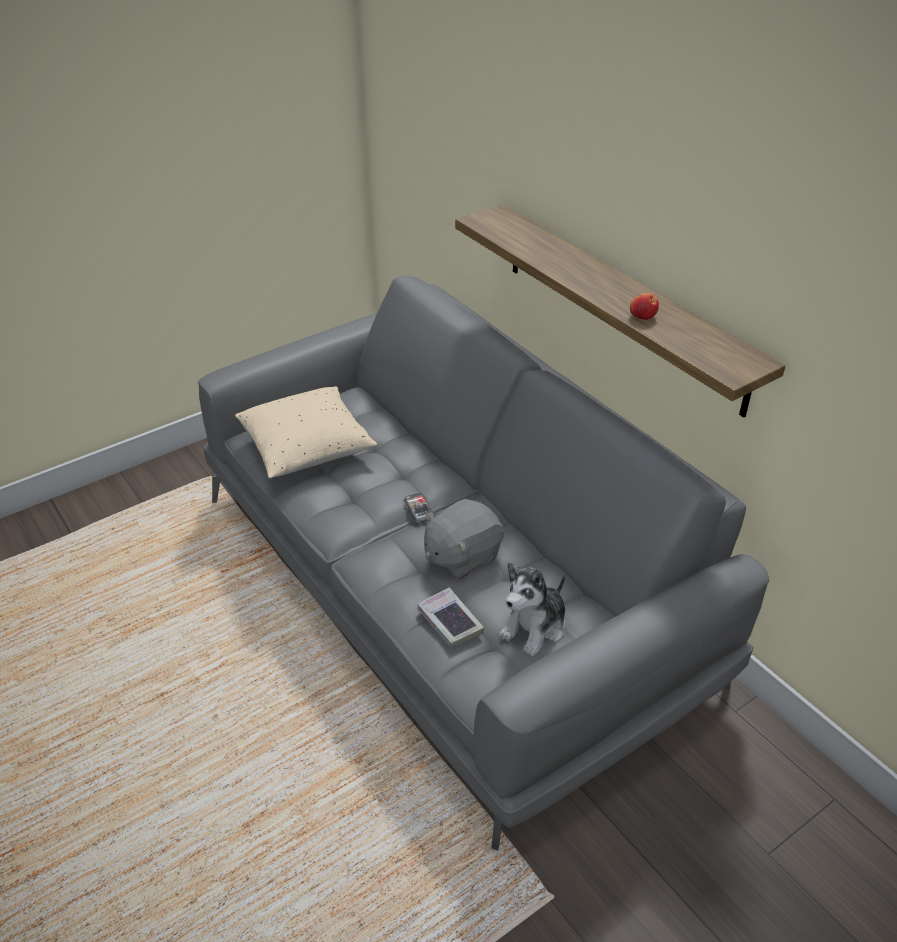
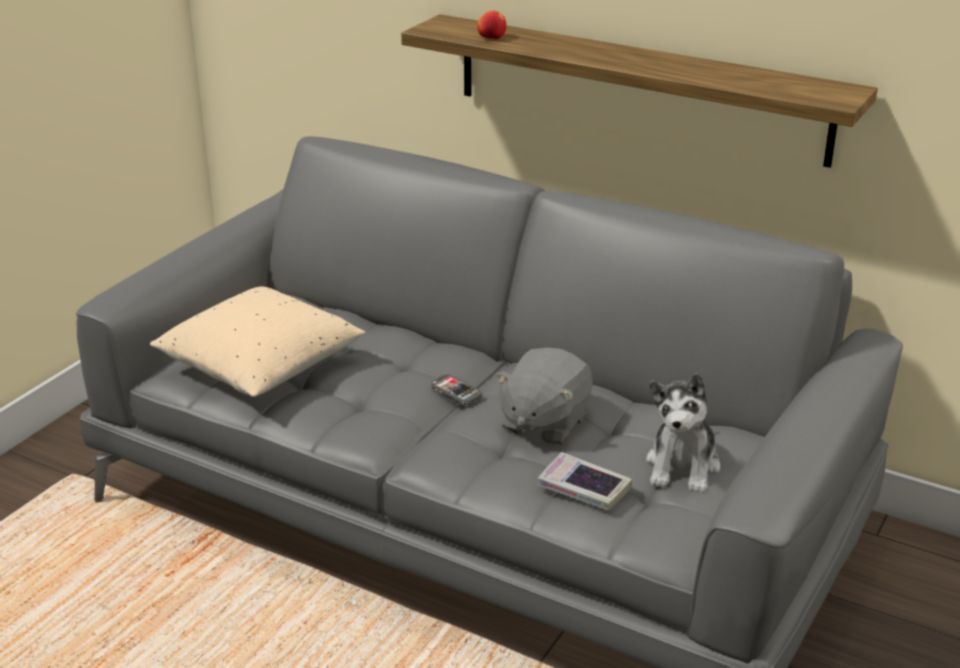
camera: 25 degrees left, 10 degrees down
apple [630,293,659,320] -> apple moved to [477,10,507,39]

